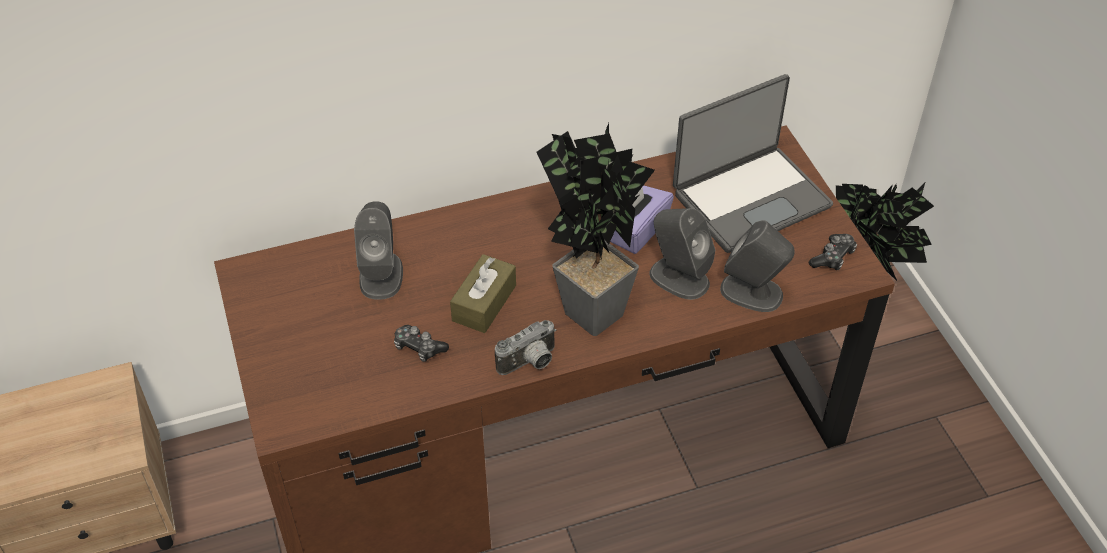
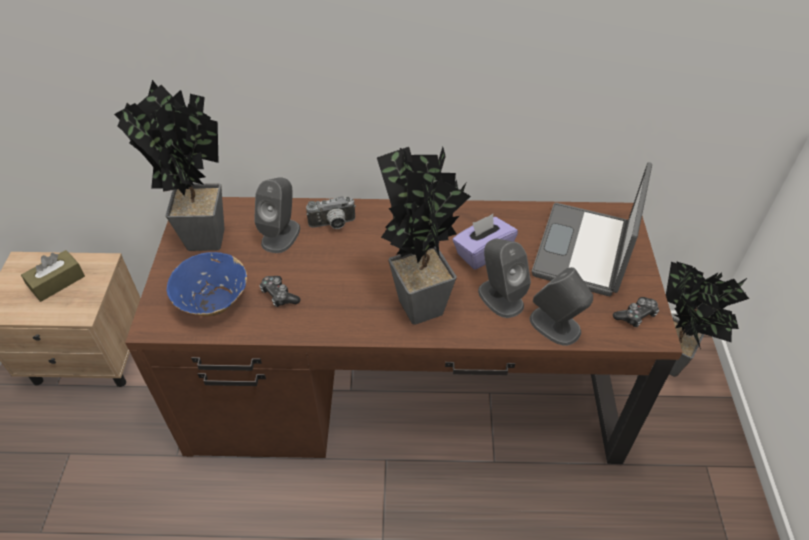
camera: 20 degrees right, 0 degrees up
brown tissue box [450,254,516,333] -> brown tissue box moved to [21,250,85,302]
camera [495,320,556,375] -> camera moved to [306,196,356,229]
laptop [673,74,833,253] -> laptop turned 120 degrees clockwise [532,162,652,296]
none -> potted plant [114,80,224,251]
none -> blue bowl [167,252,247,316]

